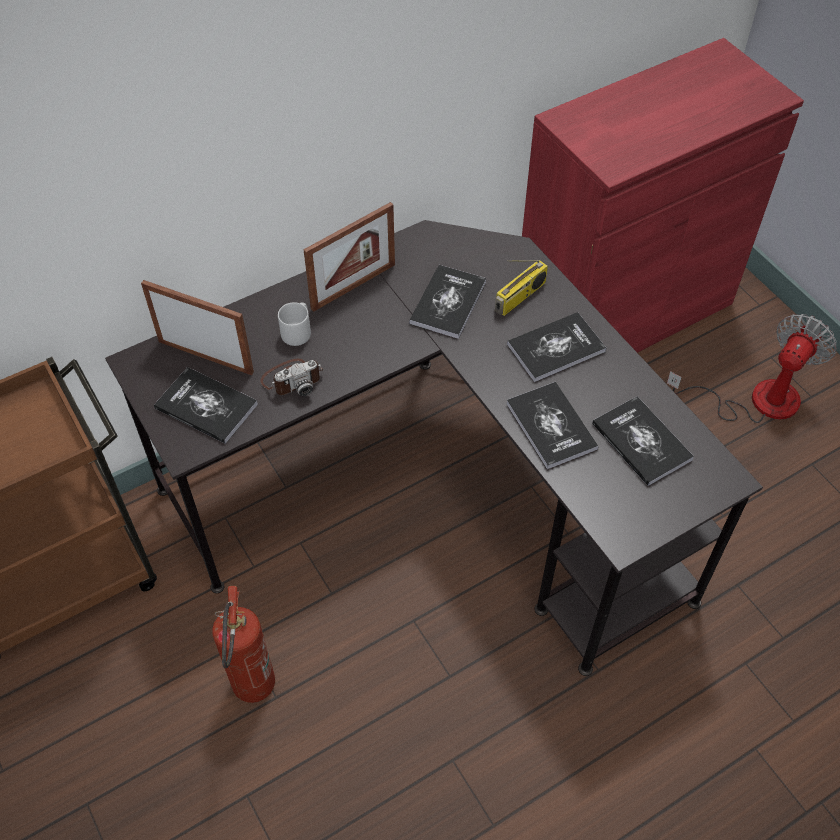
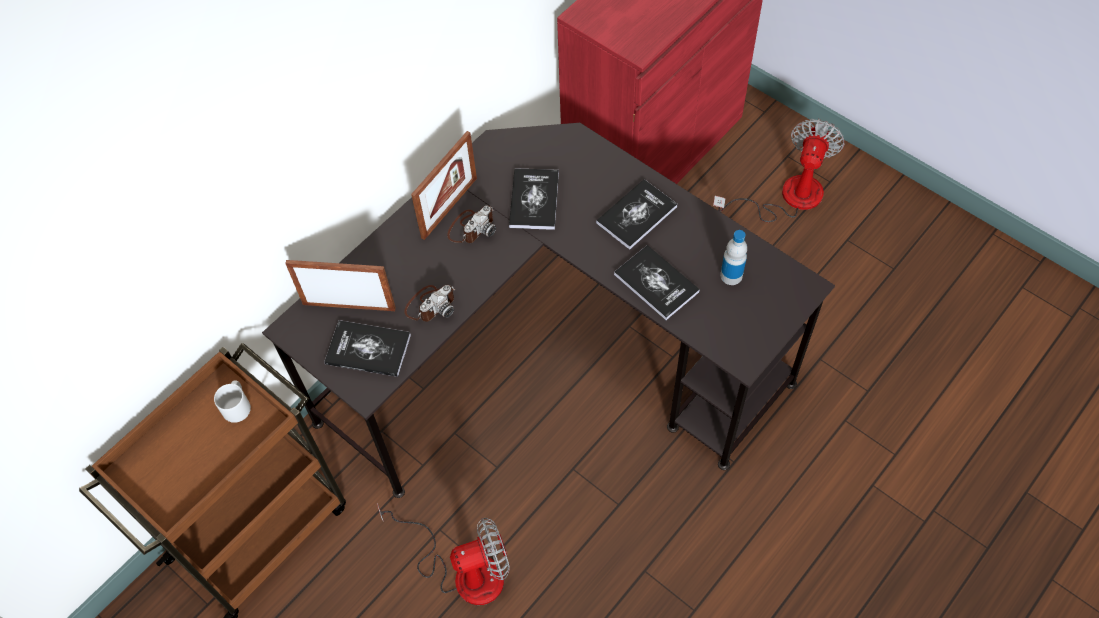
camera: 15 degrees left, 5 degrees up
fire extinguisher [212,586,275,703] -> fan [377,504,510,605]
grey mug [278,302,311,346] -> grey mug moved to [214,380,251,423]
radio [495,260,548,316] -> none
book [592,396,694,486] -> bottle [720,230,747,285]
none -> camera [447,205,496,243]

